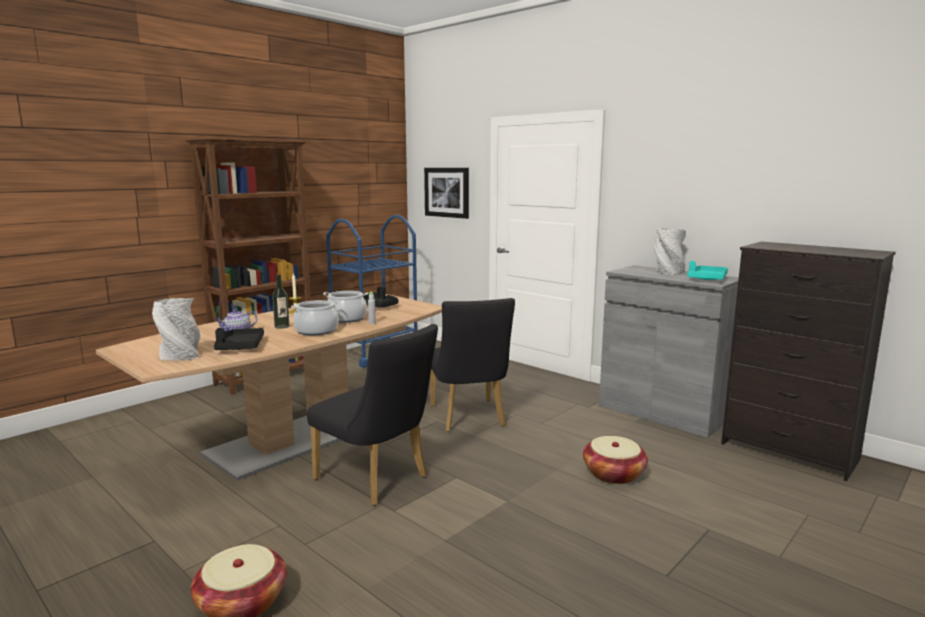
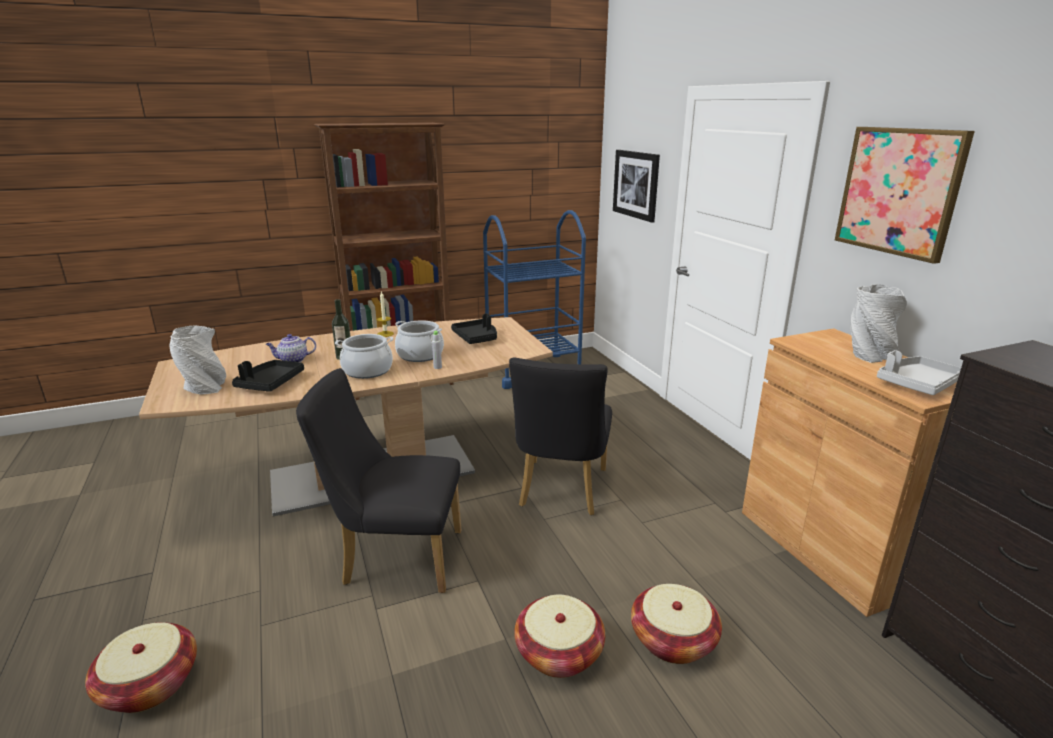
camera: 25 degrees right, 10 degrees up
black chair [307,324,438,506] -> black chair turned 120 degrees clockwise [296,368,461,593]
grey cabinet [599,265,739,438] -> brown cabinet [742,328,957,617]
turquoise tray [687,261,728,280] -> grey tray [877,350,961,395]
none -> basket [514,594,605,678]
none -> picture [835,127,975,264]

